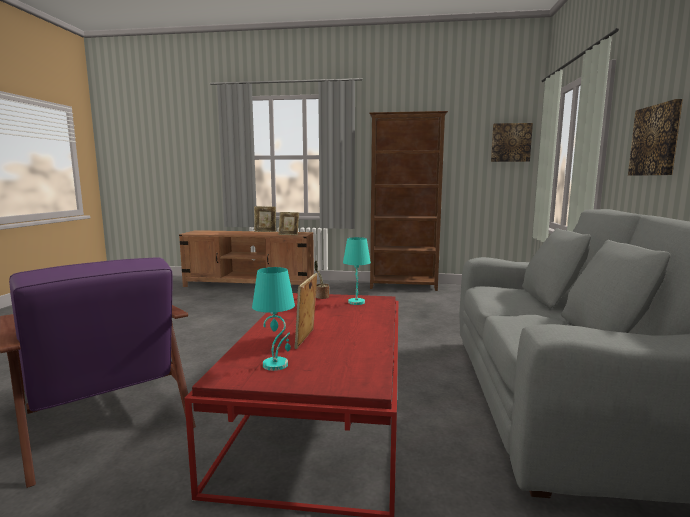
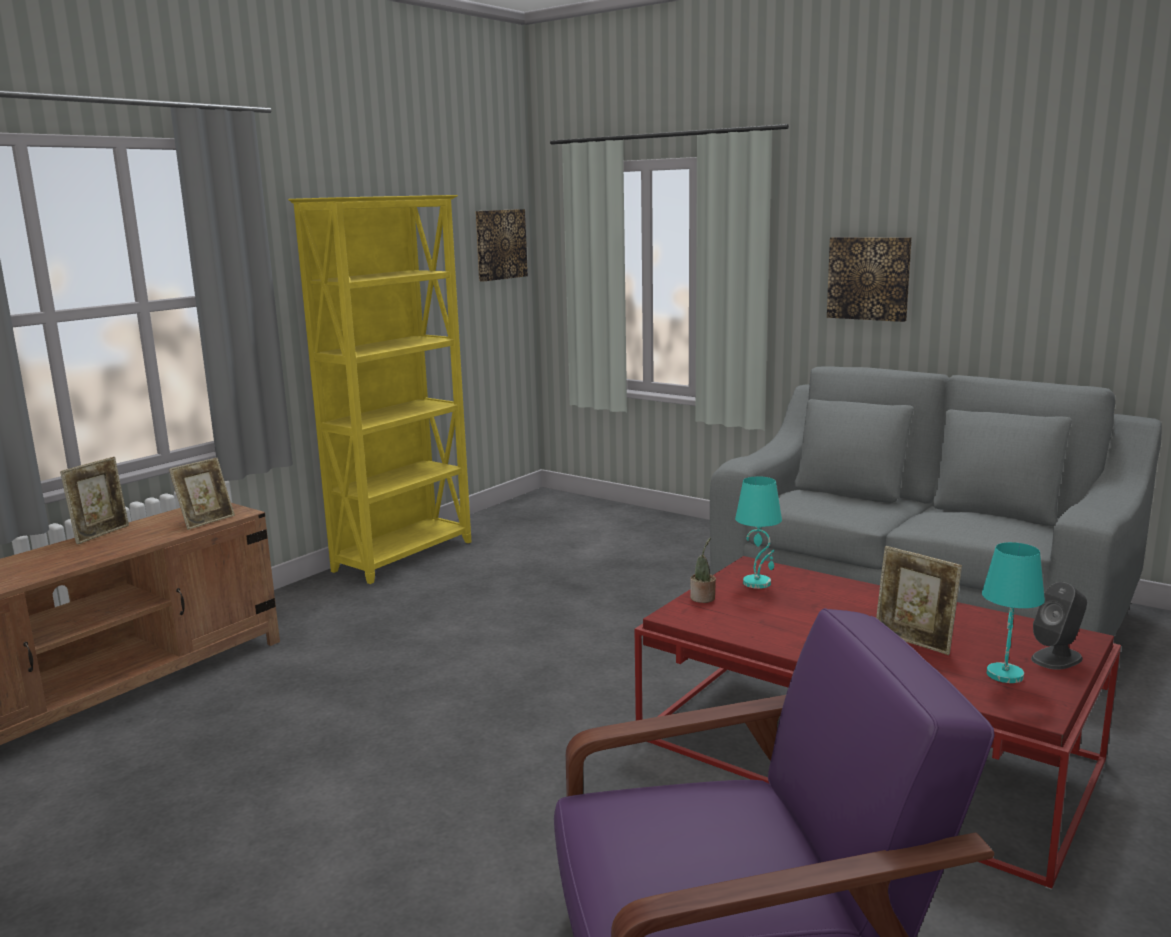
camera: 60 degrees left, 5 degrees up
brown bookcase [369,111,448,291] -> yellow bookcase [288,195,472,584]
none -> grey speaker [1031,582,1087,670]

